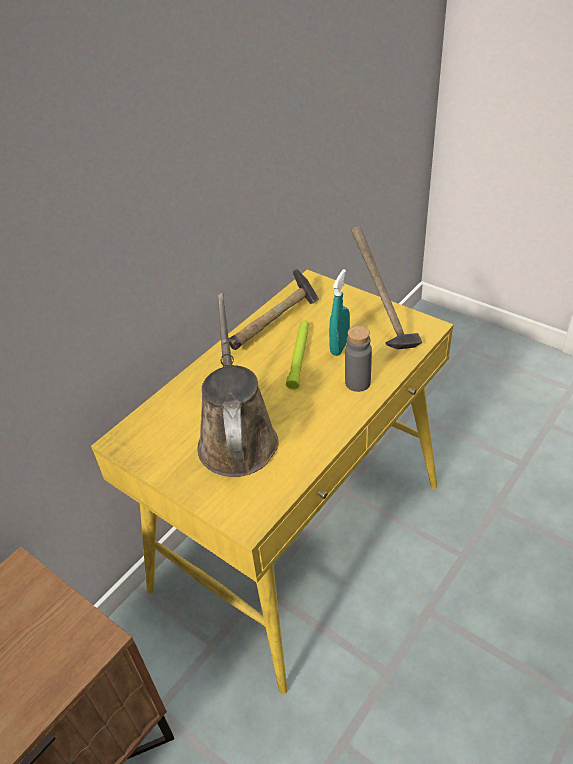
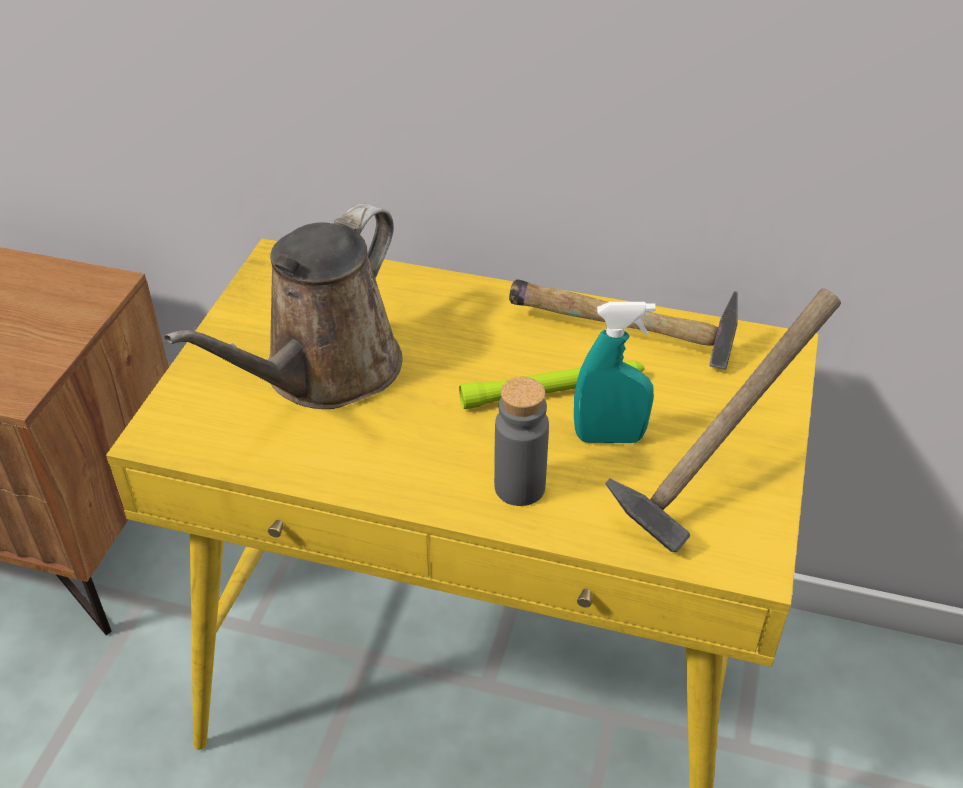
camera: 65 degrees right, 0 degrees up
brown watering can [198,293,279,477] -> brown watering can turned 150 degrees clockwise [164,204,402,409]

